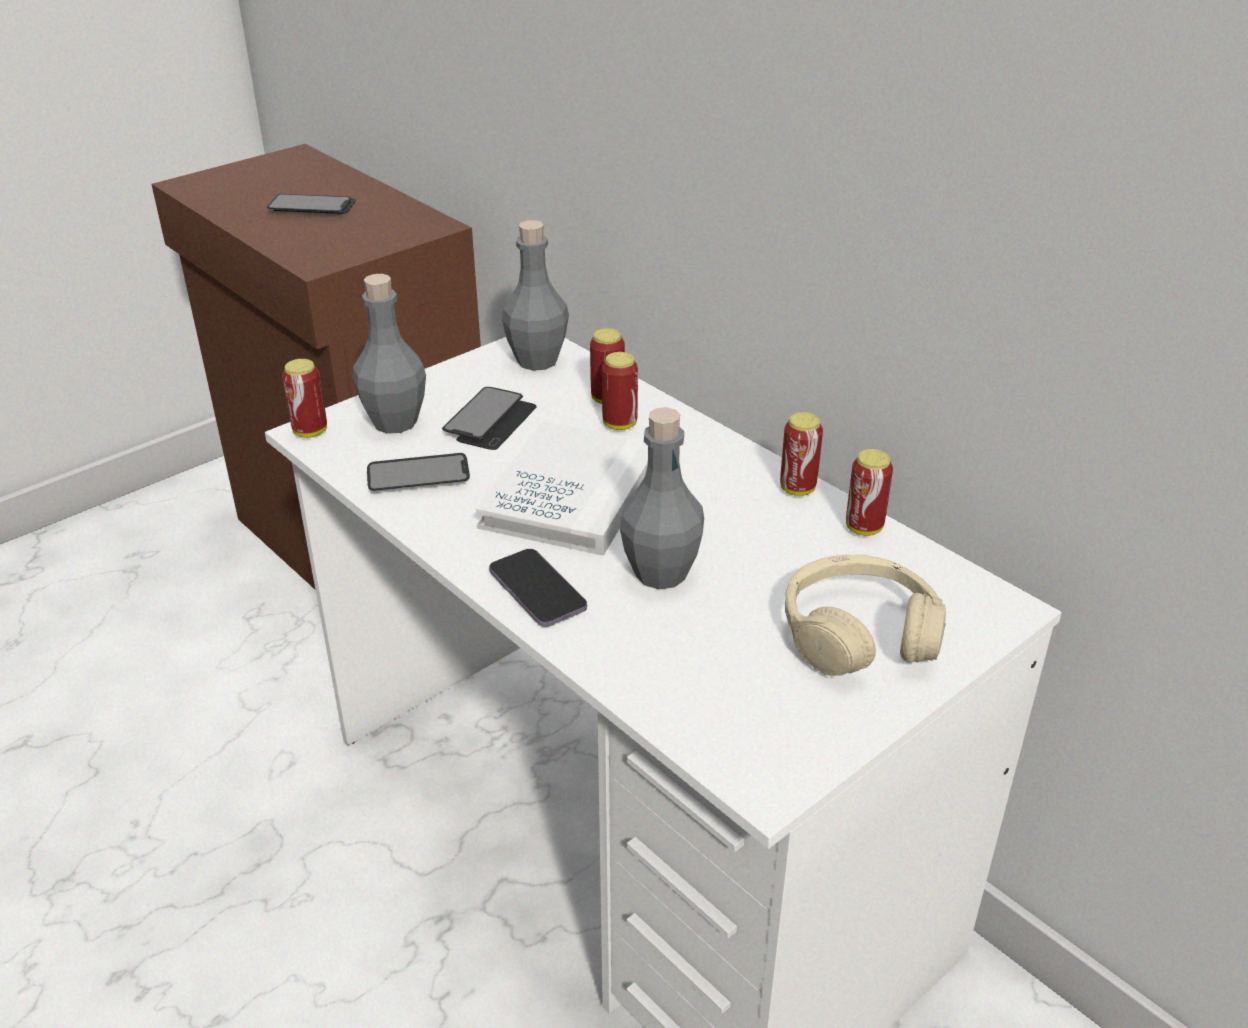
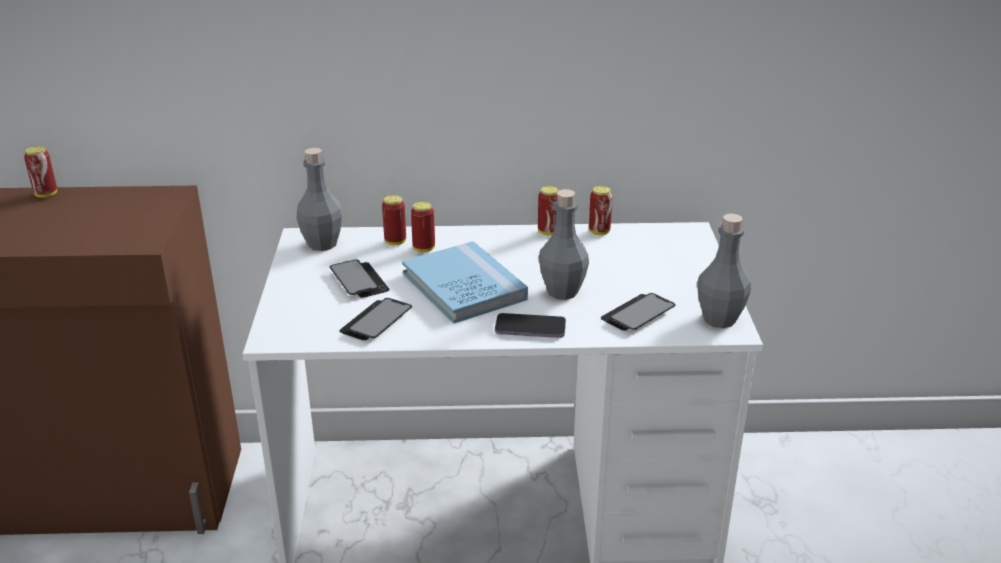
camera: 50 degrees left, 5 degrees down
phone [267,194,356,214] -> phone moved to [601,293,676,331]
can [282,359,327,438] -> can moved to [24,146,57,198]
grey bottle [353,274,426,434] -> grey bottle moved to [697,214,751,328]
white book [476,421,648,556] -> blue book [402,241,528,324]
beige headphones [785,555,946,676] -> none

